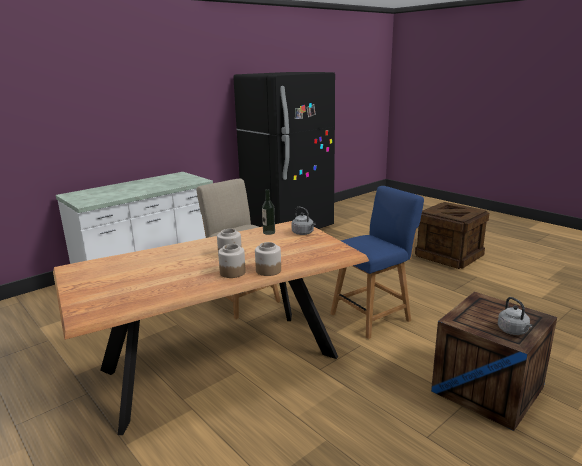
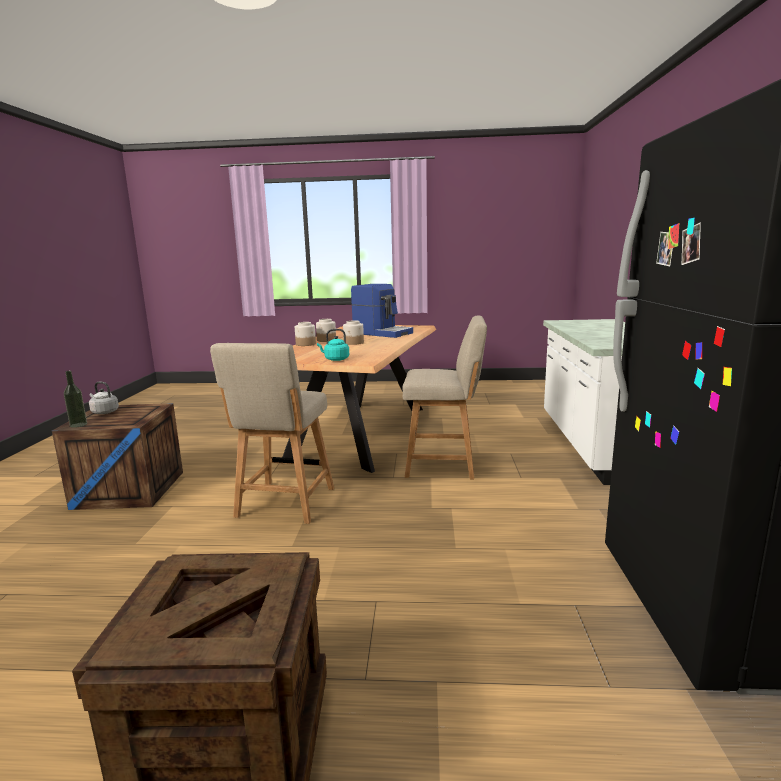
camera: 135 degrees right, 5 degrees down
bottle [262,189,275,235] -> bottle moved to [64,371,87,428]
grey kettle [292,207,315,235] -> turquoise kettle [317,329,349,361]
blue chair [330,186,424,339] -> beige chair [210,343,334,524]
none -> coffee machine [351,284,413,338]

